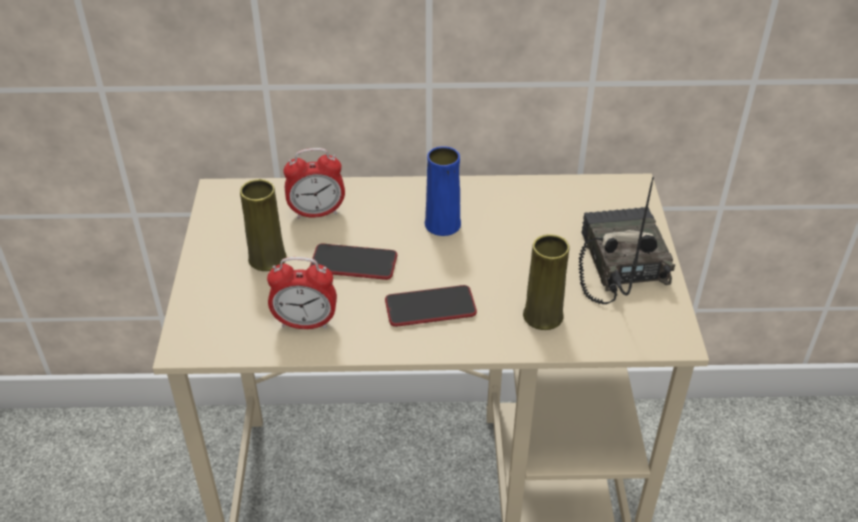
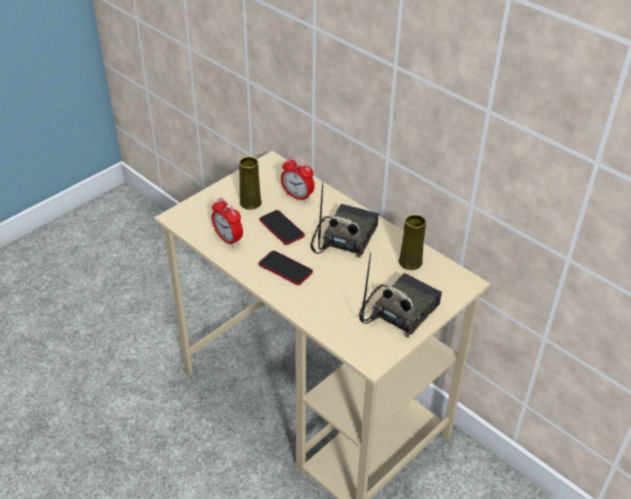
camera: 45 degrees right, 0 degrees up
blue vase [425,146,461,236] -> radio [310,182,379,258]
yellow vase [523,234,569,330] -> yellow vase moved to [399,214,426,270]

